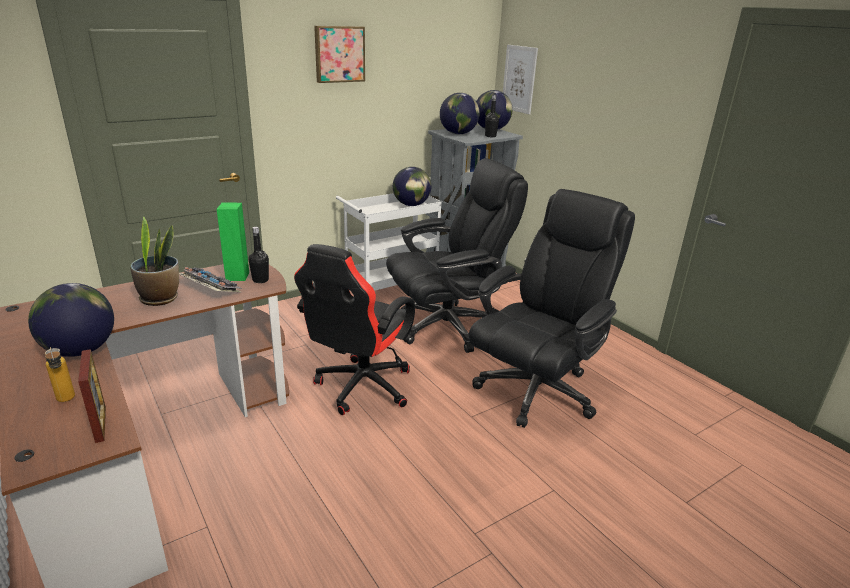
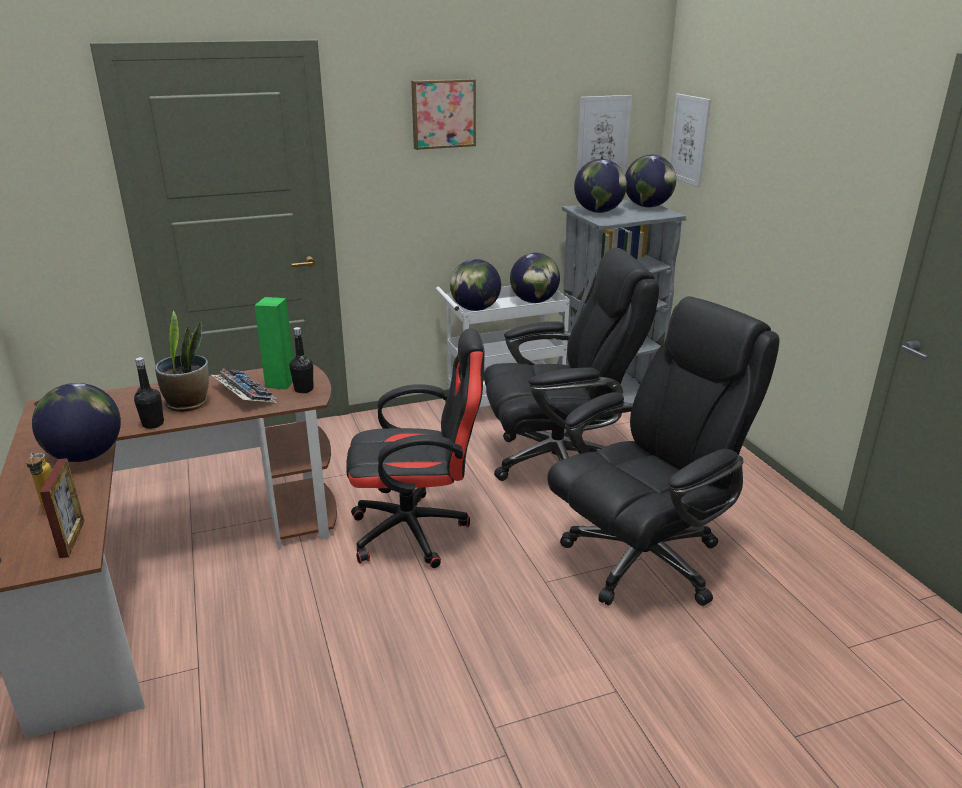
camera: 15 degrees right, 0 degrees up
black office chair [294,244,415,415] -> black office chair turned 135 degrees counterclockwise [346,328,485,568]
black bottle [485,95,499,137] -> black bottle moved to [134,357,164,429]
none -> globe [450,259,501,311]
none -> picture [576,95,632,176]

